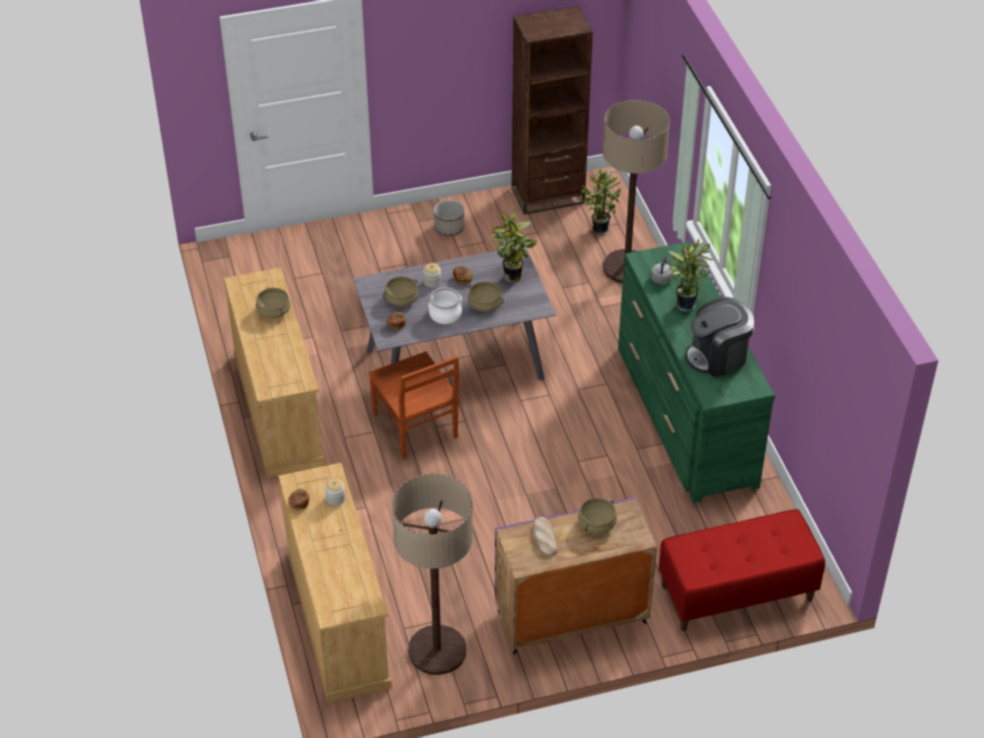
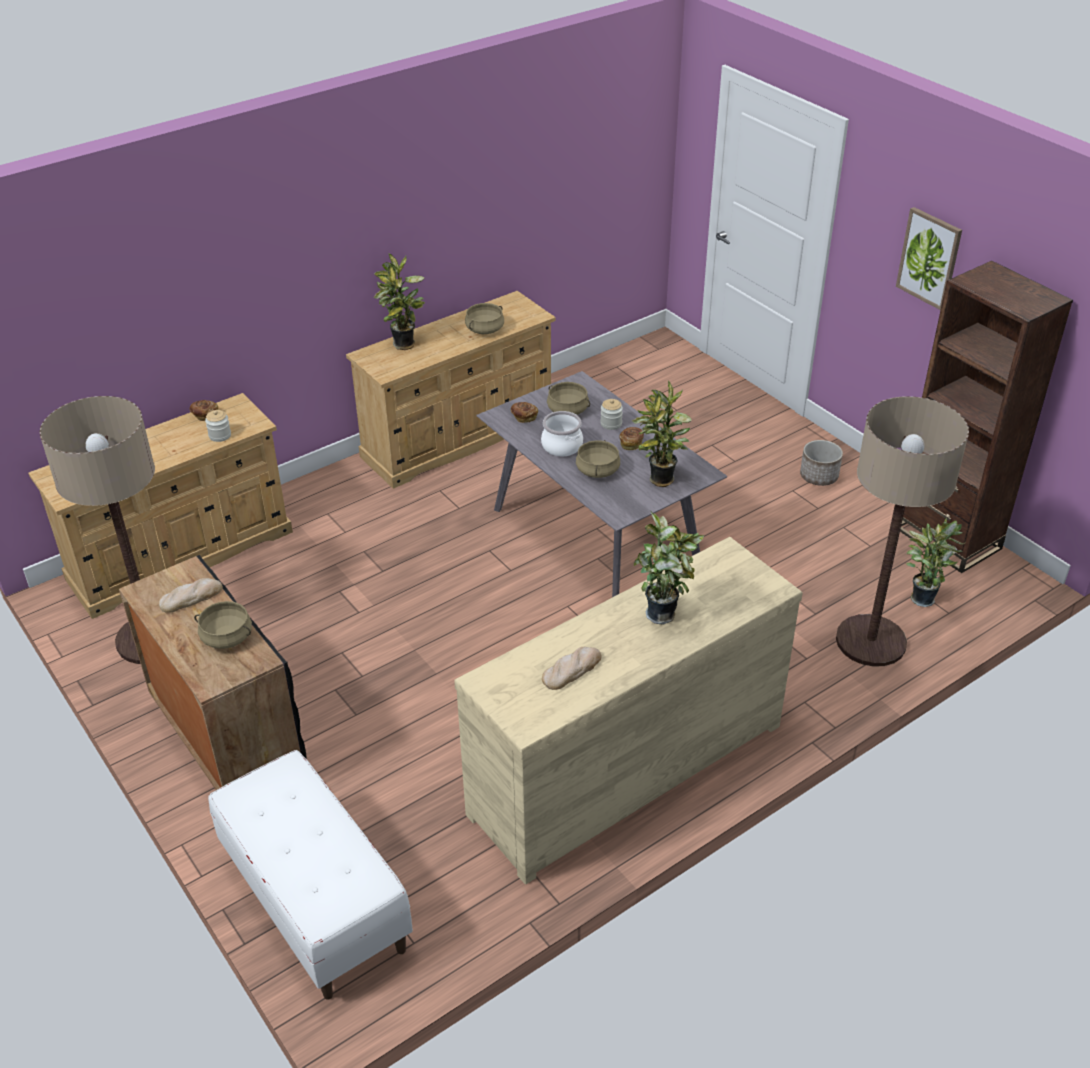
camera: 70 degrees right, 5 degrees down
brown chair [368,351,459,459] -> none
purple cabinet [495,497,657,655] -> black cabinet [119,555,306,790]
green dresser [618,241,775,503] -> beige dresser [454,537,802,884]
grey kettle [651,256,673,284] -> none
red bench [659,509,825,631] -> white bench [208,750,413,1000]
coffee machine [685,297,754,377] -> bread [542,647,601,690]
none -> potted plant [373,253,425,350]
none -> picture [896,207,962,310]

